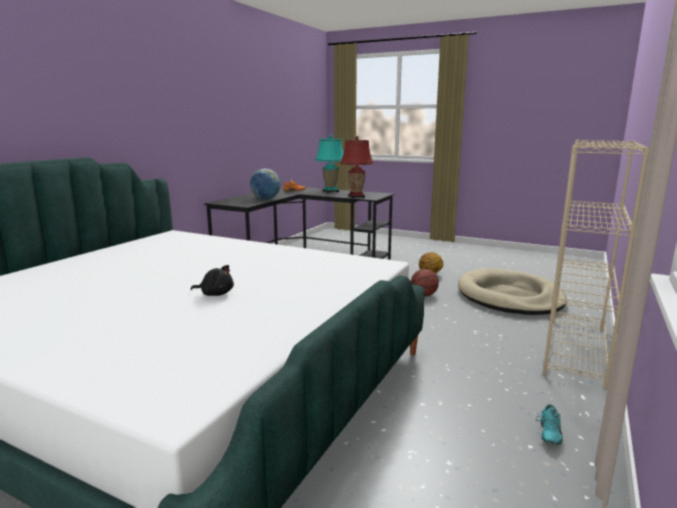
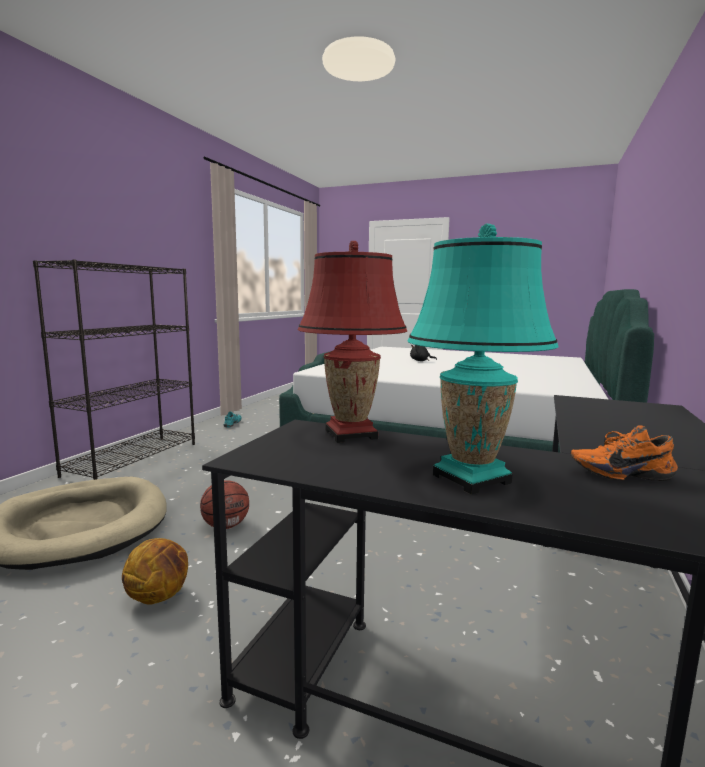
camera: 175 degrees right, 5 degrees down
globe [250,168,281,199] -> none
beige bookcase [543,140,649,389] -> black bookcase [33,260,195,480]

